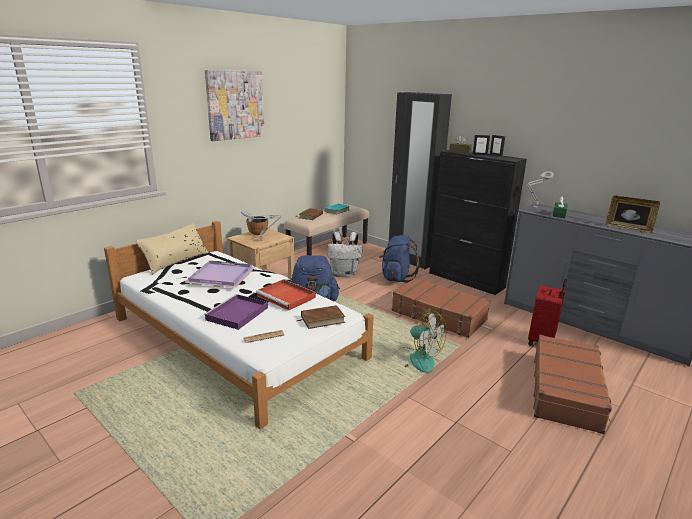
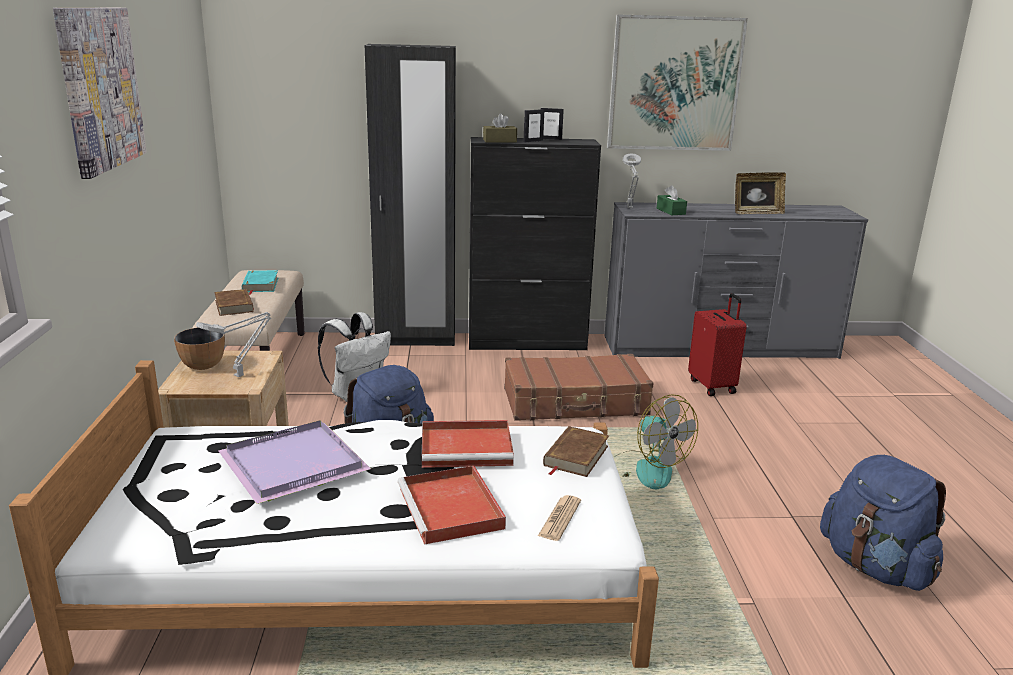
camera: 45 degrees left, 0 degrees up
beige pillow [135,222,208,275] -> none
purple tray [204,294,268,330] -> red tray [398,466,506,545]
blue backpack [379,235,419,283] -> blue backpack moved to [820,455,946,591]
fan [400,311,447,374] -> fan turned 60 degrees clockwise [614,394,698,489]
brown suitcase [533,335,612,434] -> none
none -> picture [607,14,748,151]

